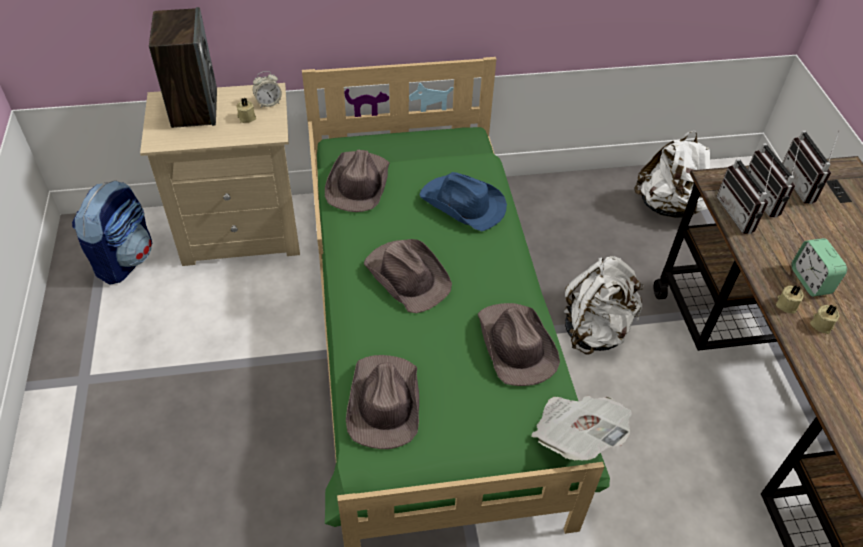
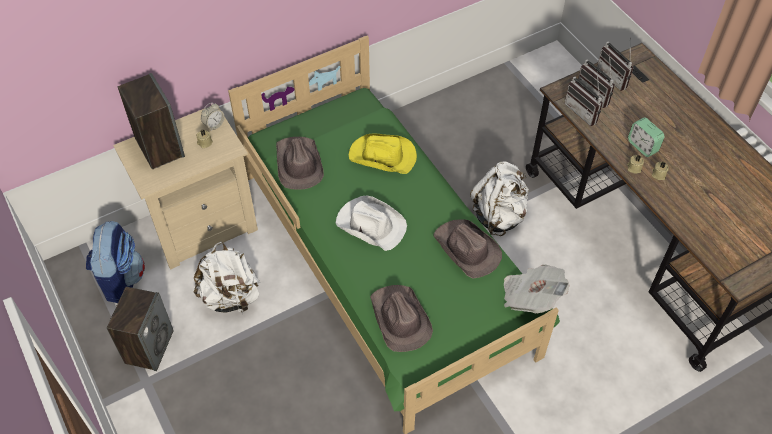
camera: 20 degrees left, 5 degrees up
brown hat [364,239,452,313] -> white hat [336,196,407,251]
blue hat [419,172,507,231] -> yellow hat [349,134,417,174]
white backpack [634,131,710,218] -> white backpack moved to [194,242,260,314]
none -> speaker [107,287,174,371]

